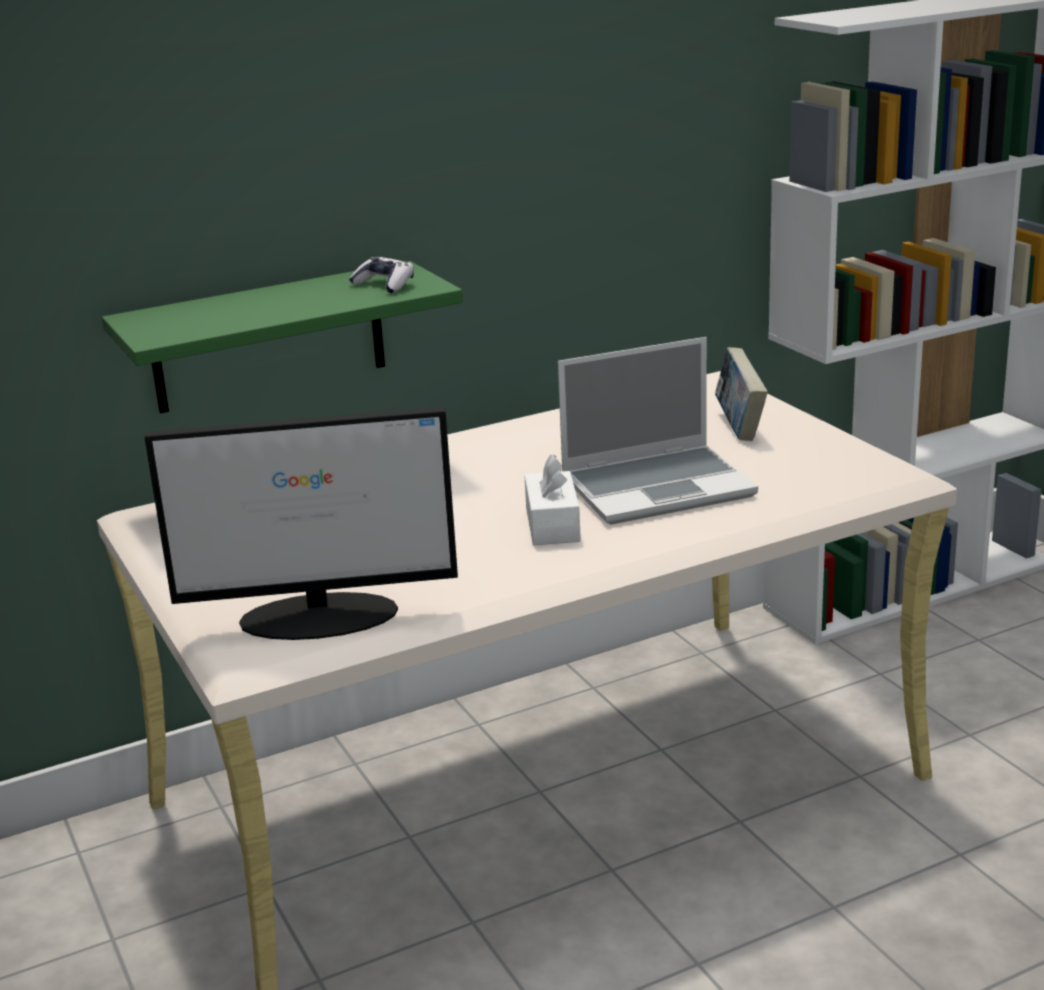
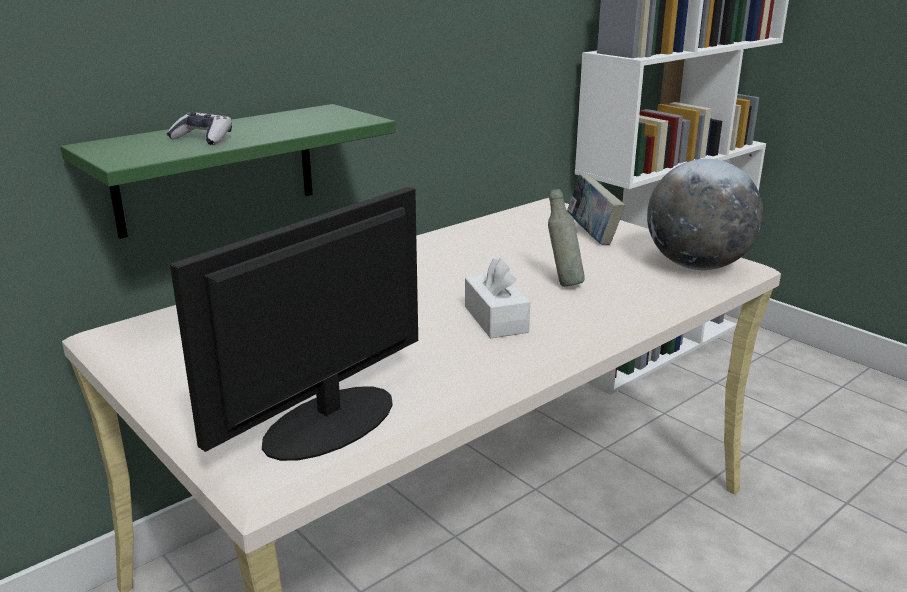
camera: 15 degrees left, 0 degrees up
monitor [144,407,458,640] -> monitor turned 150 degrees clockwise [170,187,418,461]
game controller [349,257,414,293] -> game controller moved to [167,112,232,145]
laptop [558,337,758,525] -> grey bottle [548,189,585,287]
none -> globe [647,159,763,270]

